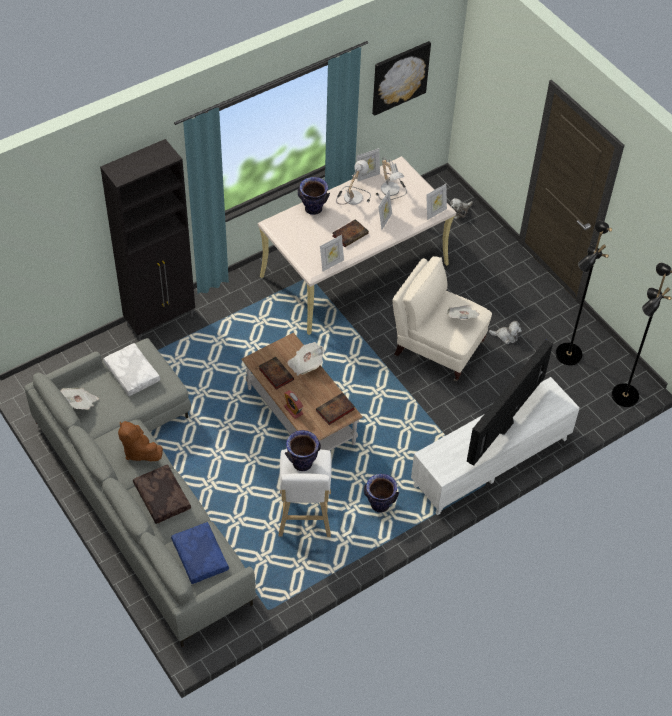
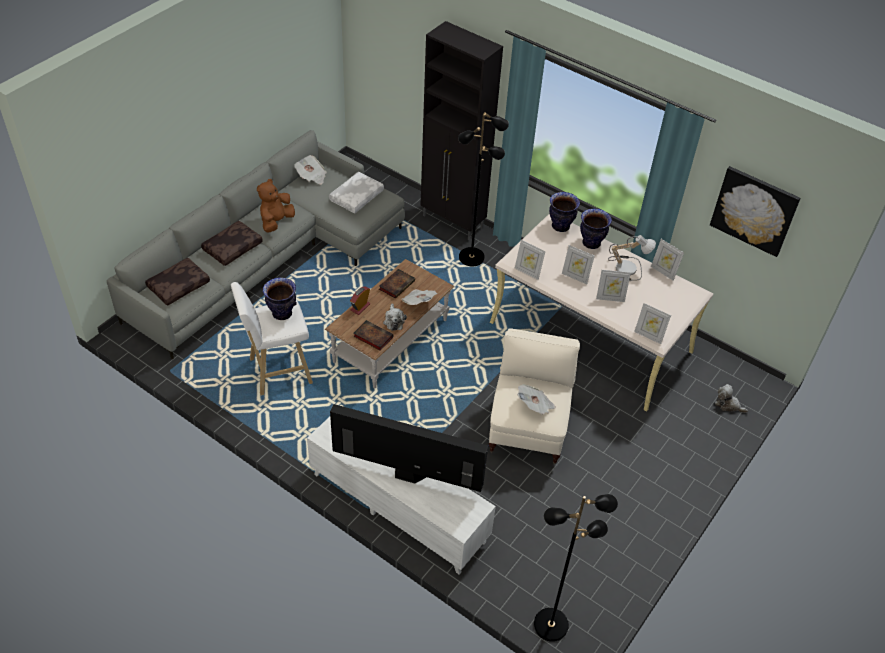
camera: 70 degrees right, 5 degrees down
blue pillow [171,522,229,584] -> brown pillow [145,258,210,306]
book [332,219,369,247] -> picture frame [562,245,595,284]
vase [364,474,399,513] -> vase moved to [549,192,580,232]
table lamp [376,157,407,200] -> none
plush toy [489,321,522,344] -> plush toy moved to [383,303,407,331]
black floor lamp [555,221,612,365] -> black floor lamp moved to [458,112,509,267]

